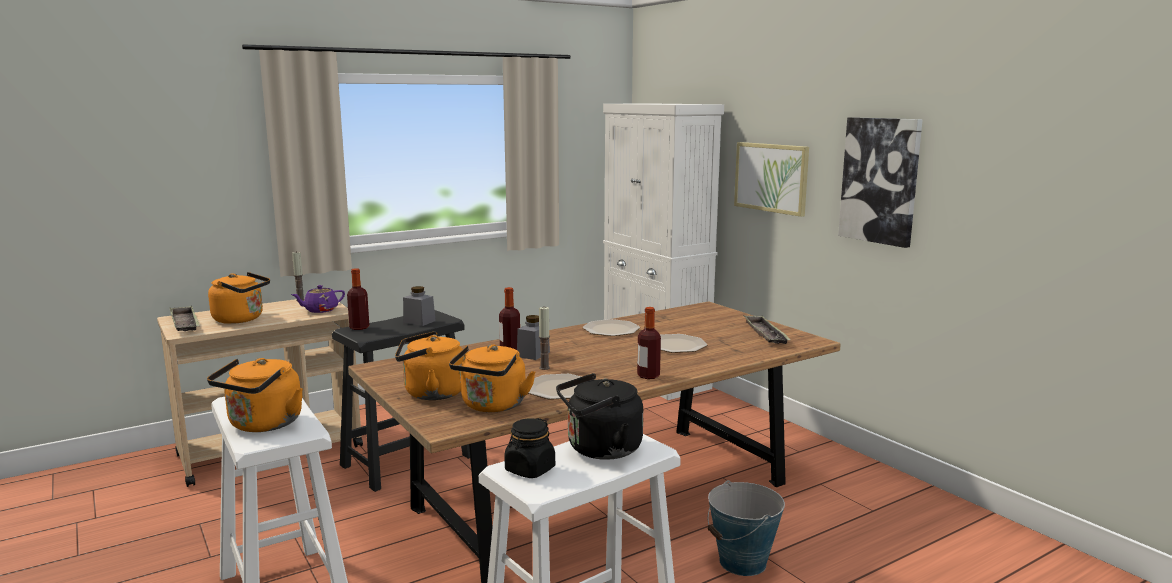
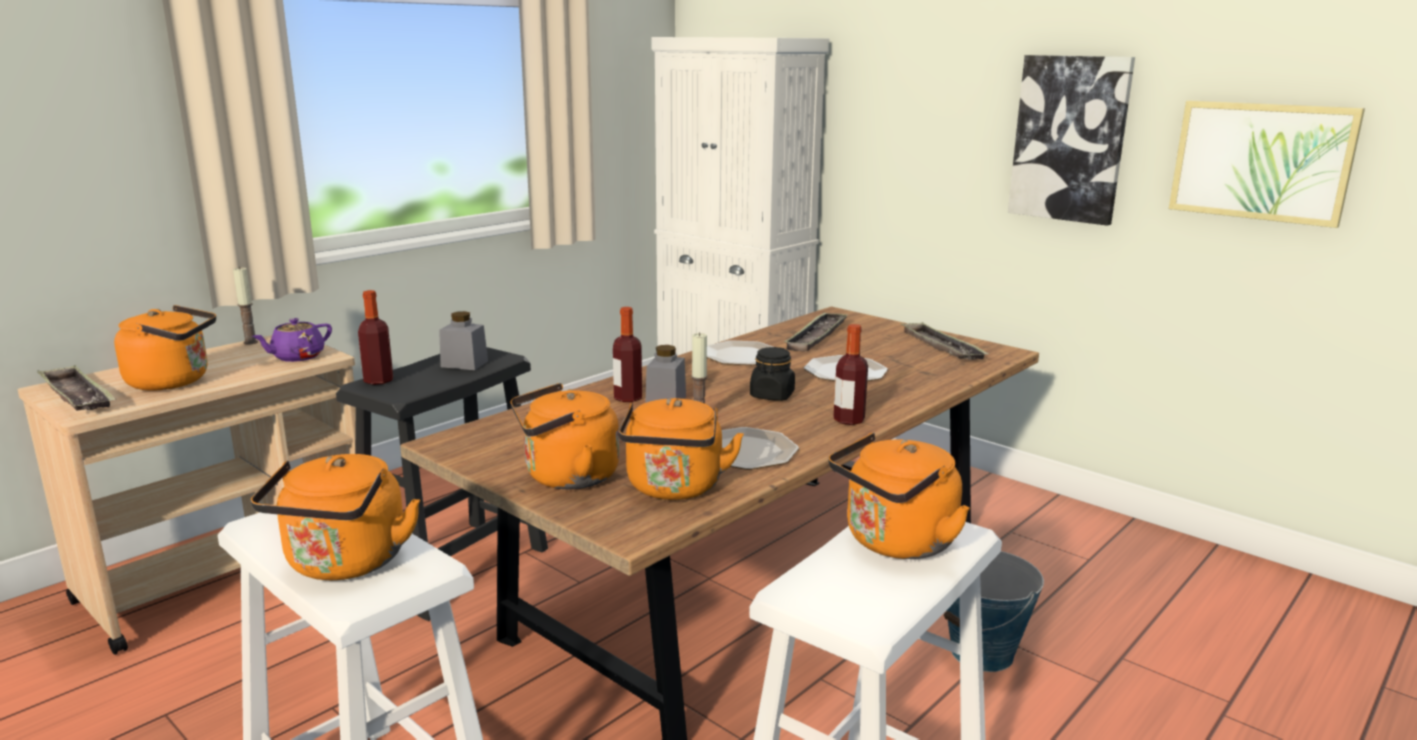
camera: 15 degrees left, 5 degrees up
black jar [504,418,555,478] -> black jar moved to [750,347,795,401]
black kettle [556,373,643,460] -> orange kettle [828,433,970,559]
picture [734,142,809,217] -> picture moved to [1169,100,1365,228]
none -> tray [784,313,848,352]

